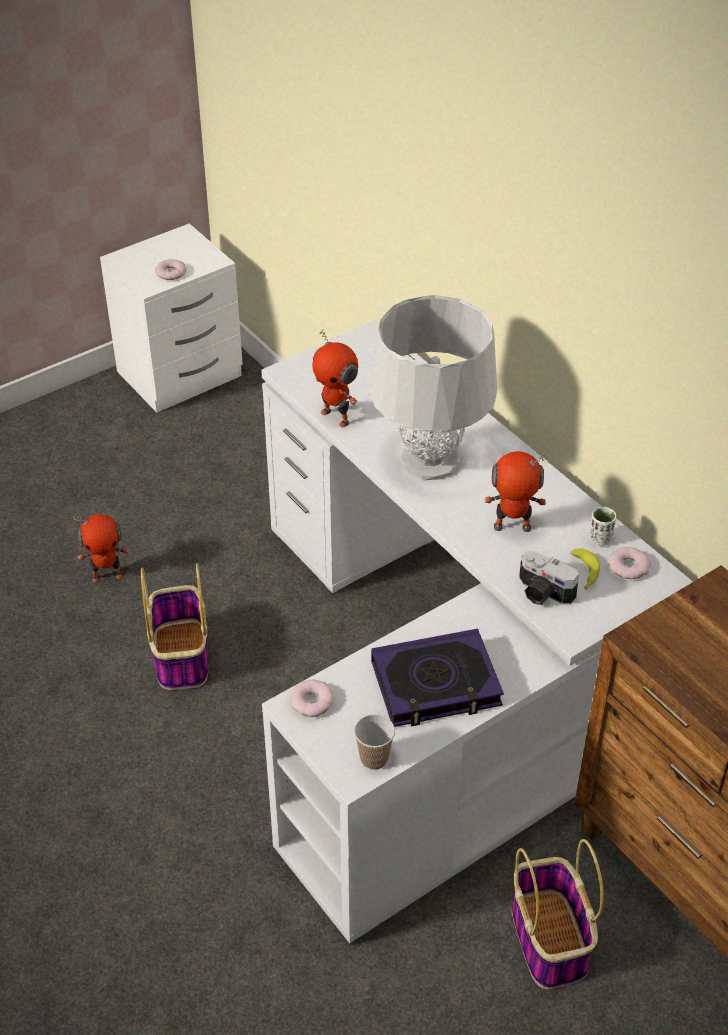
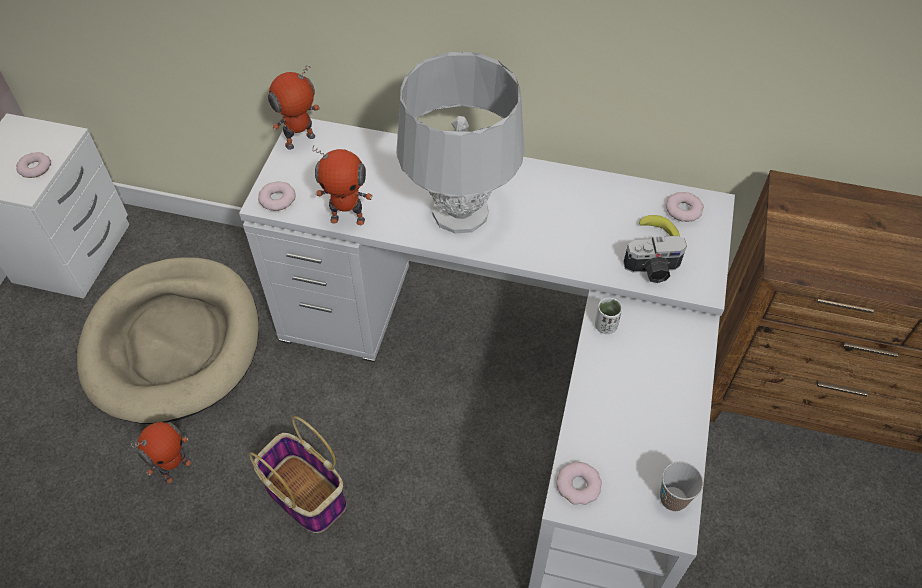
camera: 40 degrees left, 10 degrees up
book [371,629,504,727] -> none
toy robot [485,451,547,532] -> toy robot moved to [268,65,320,150]
basket [512,839,604,989] -> none
white cup [589,507,616,546] -> white cup moved to [595,298,622,334]
none -> beige dog bed [77,257,259,424]
none -> donut [258,181,296,211]

